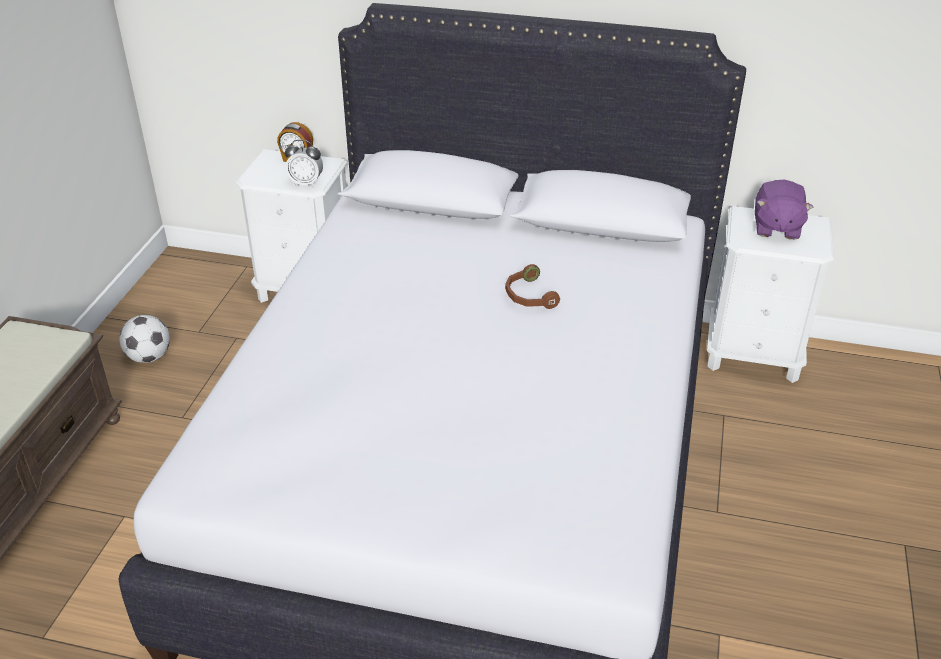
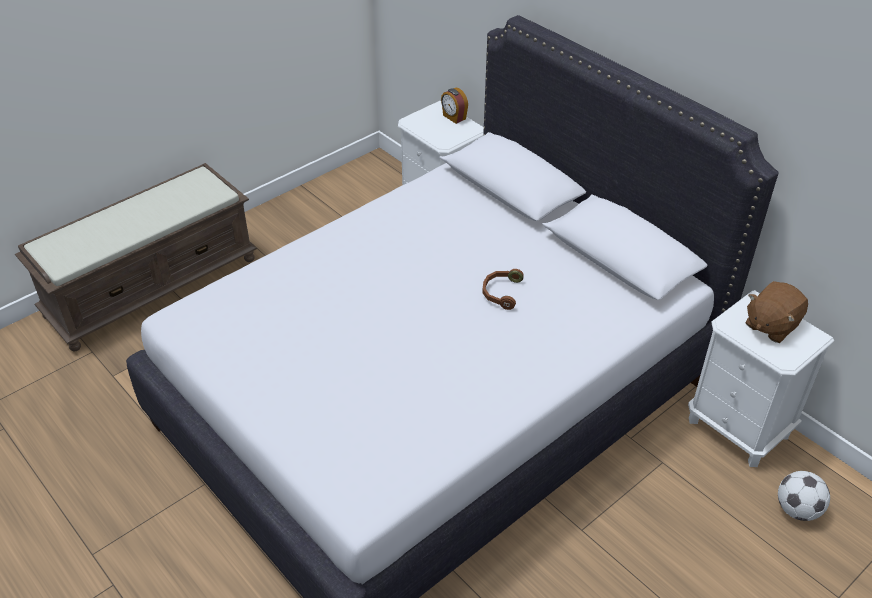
camera: 35 degrees right, 5 degrees up
football [119,315,170,363] -> football moved to [778,471,830,521]
alarm clock [285,140,323,187] -> none
purple plush toy [755,180,814,240] -> brown plush toy [745,281,808,343]

